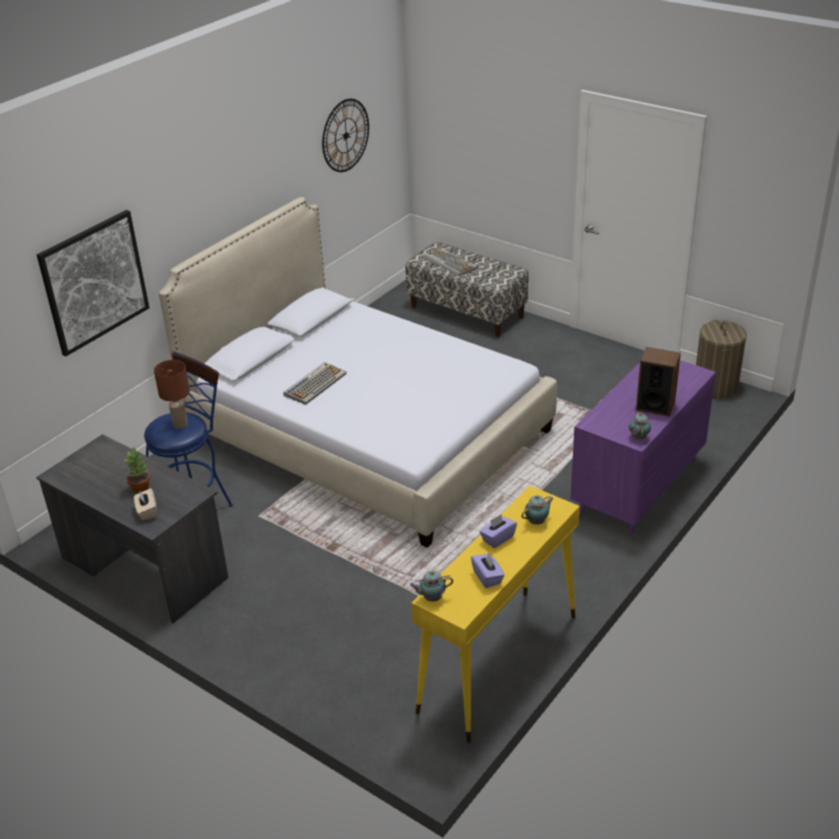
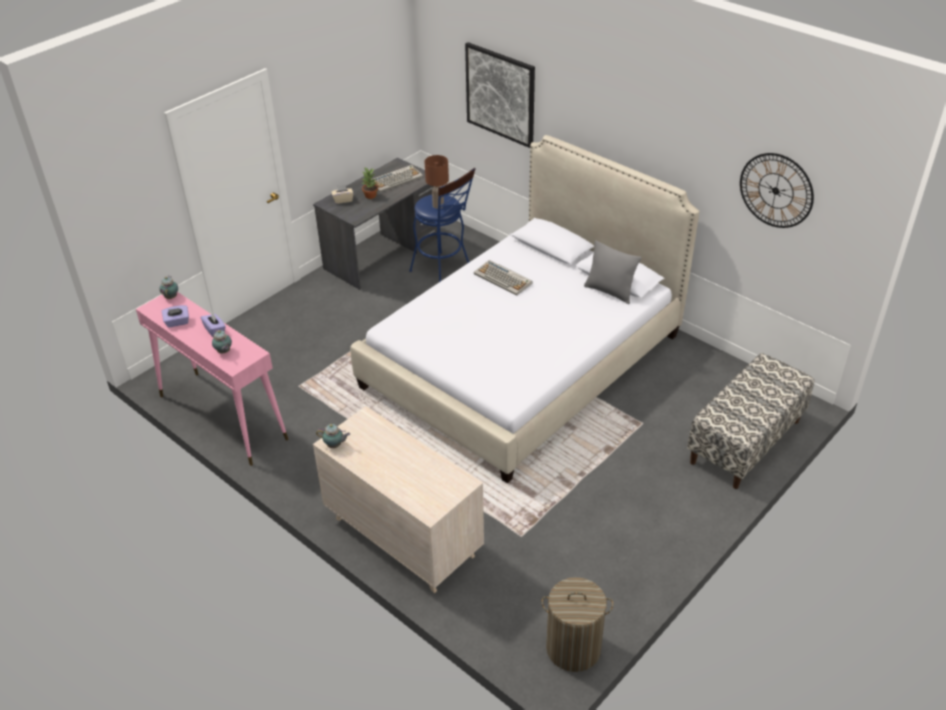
camera: 95 degrees right, 5 degrees up
yellow console table [411,486,580,743] -> pink console table [136,292,288,466]
keyboard [424,248,478,277] -> keyboard moved to [371,165,423,193]
purple dresser [570,360,716,535] -> beige dresser [313,406,484,593]
speaker [636,347,681,417] -> none
none -> grey pillow [584,240,642,304]

